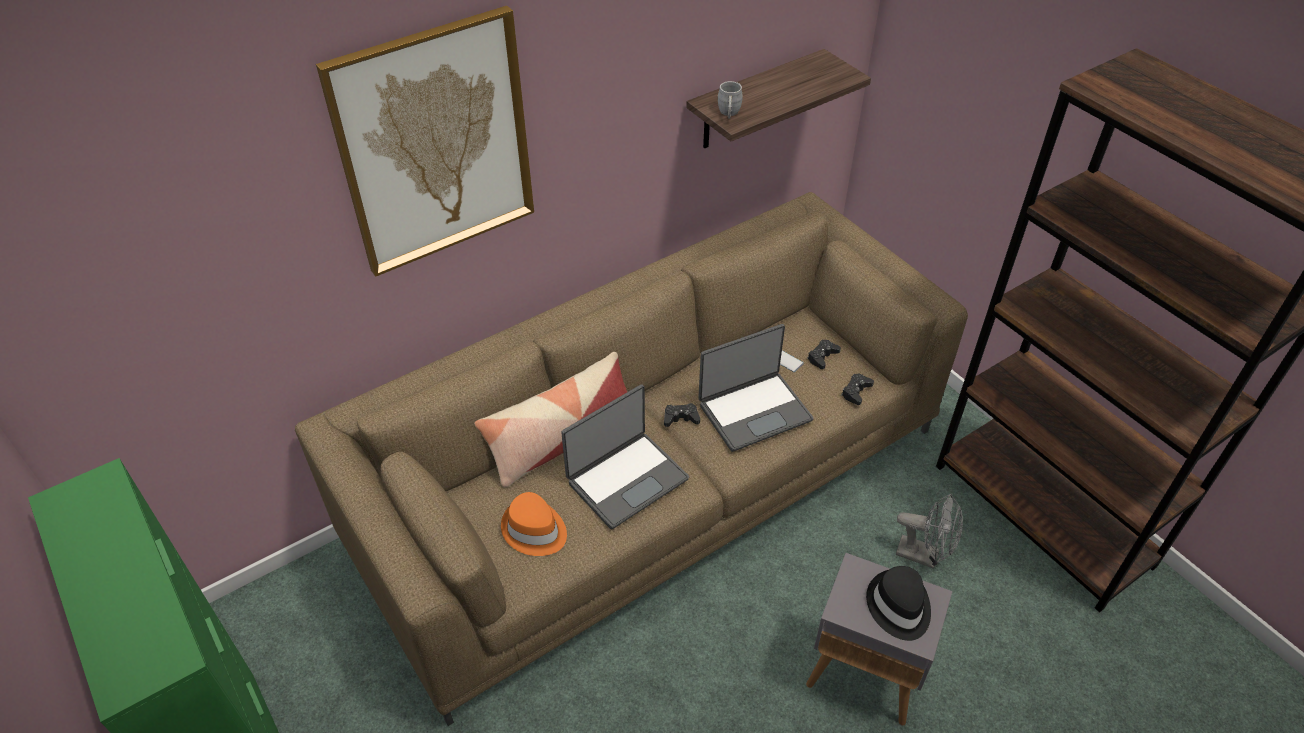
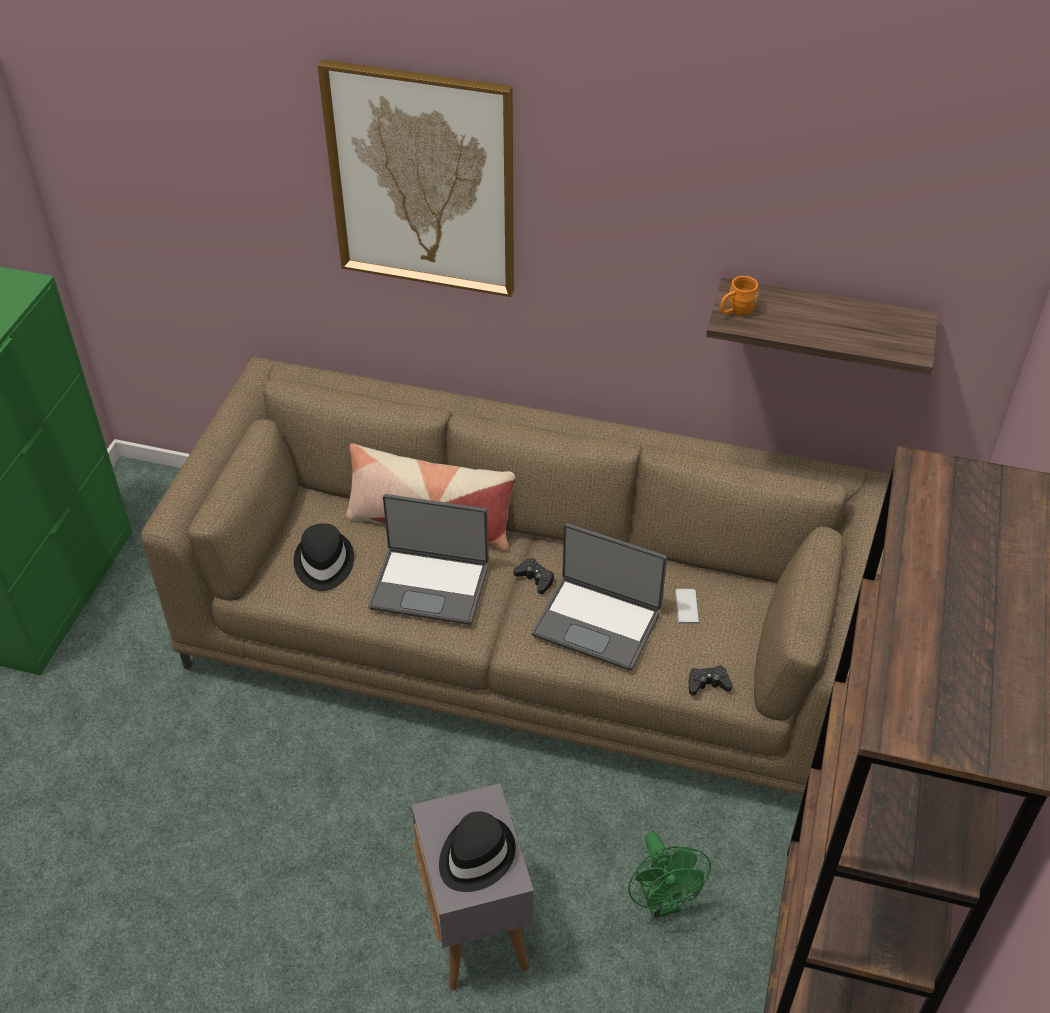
camera: 50 degrees right, 0 degrees up
orange hat [501,492,567,556] -> black hat [294,523,354,591]
grey mug [718,81,743,119] -> orange mug [720,276,759,316]
black game controller [807,340,841,369] -> none
grey fan [896,494,963,569] -> green fan [628,832,711,919]

